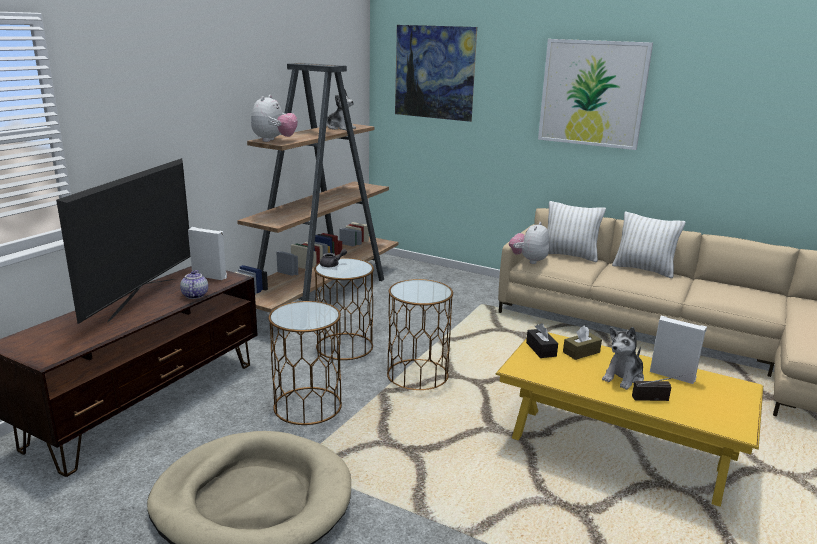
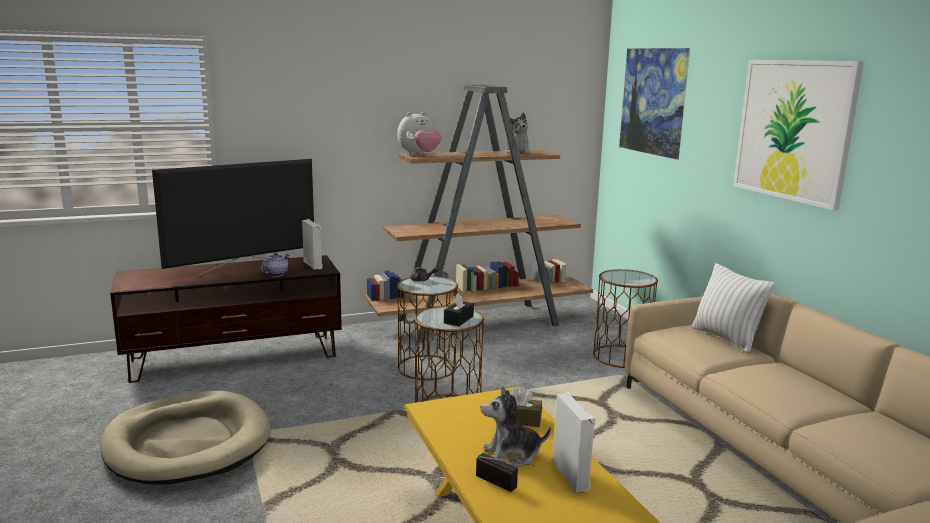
camera: 40 degrees right, 5 degrees down
brown side table [268,301,342,425] -> brown side table moved to [593,269,658,368]
plush toy [509,222,549,264] -> none
black tissue box [526,323,558,358] -> black tissue box moved to [444,293,474,326]
white pillow [612,212,686,278] -> none

